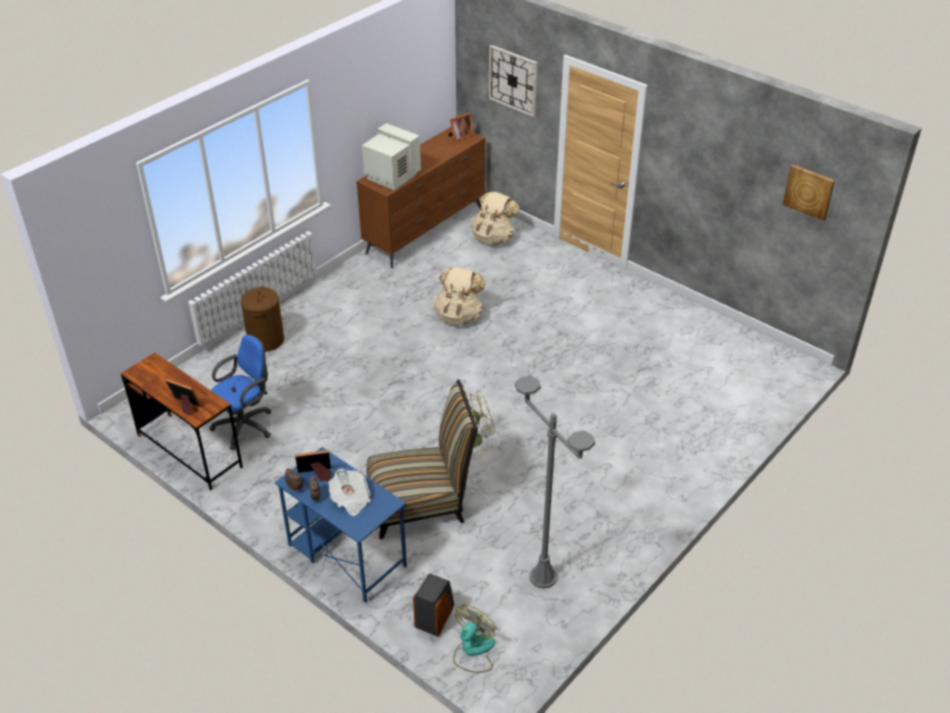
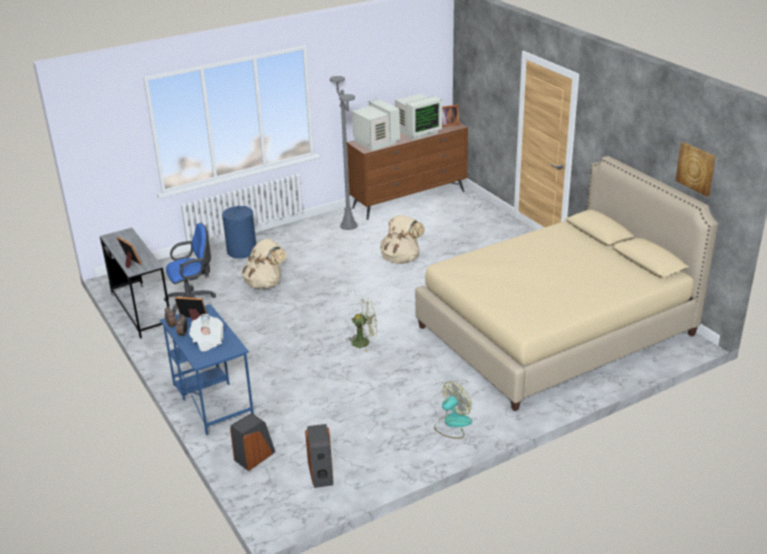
camera: 20 degrees right, 10 degrees down
brown desk [121,353,243,490] -> grey desk [100,228,169,338]
brown laundry basket [241,286,284,352] -> blue laundry basket [222,206,256,259]
chair [366,380,478,539] -> none
fan [453,604,496,673] -> fan moved to [434,381,472,439]
beige backpack [471,191,519,245] -> beige backpack moved to [241,239,286,289]
wall clock [489,45,537,117] -> none
grey floor lamp [515,376,595,589] -> grey floor lamp moved to [330,76,357,230]
none -> speaker [305,424,333,488]
none -> monitor [395,94,442,140]
none -> beige bed [415,156,718,411]

